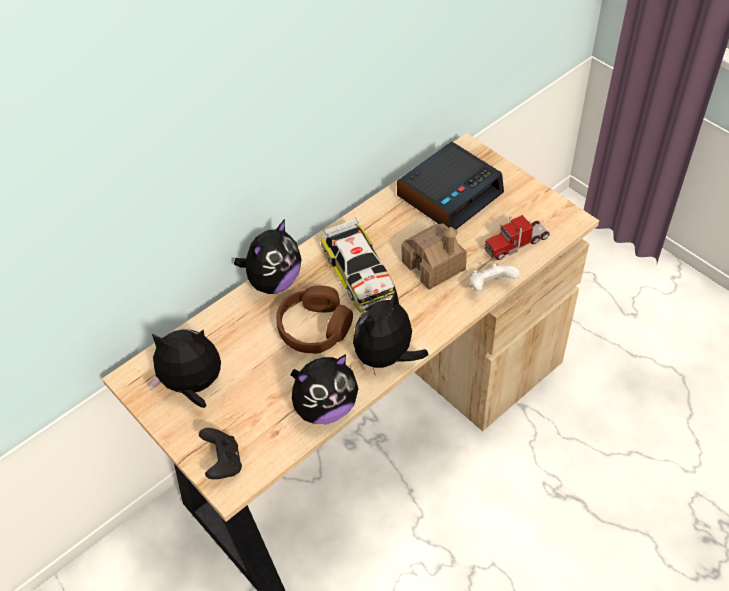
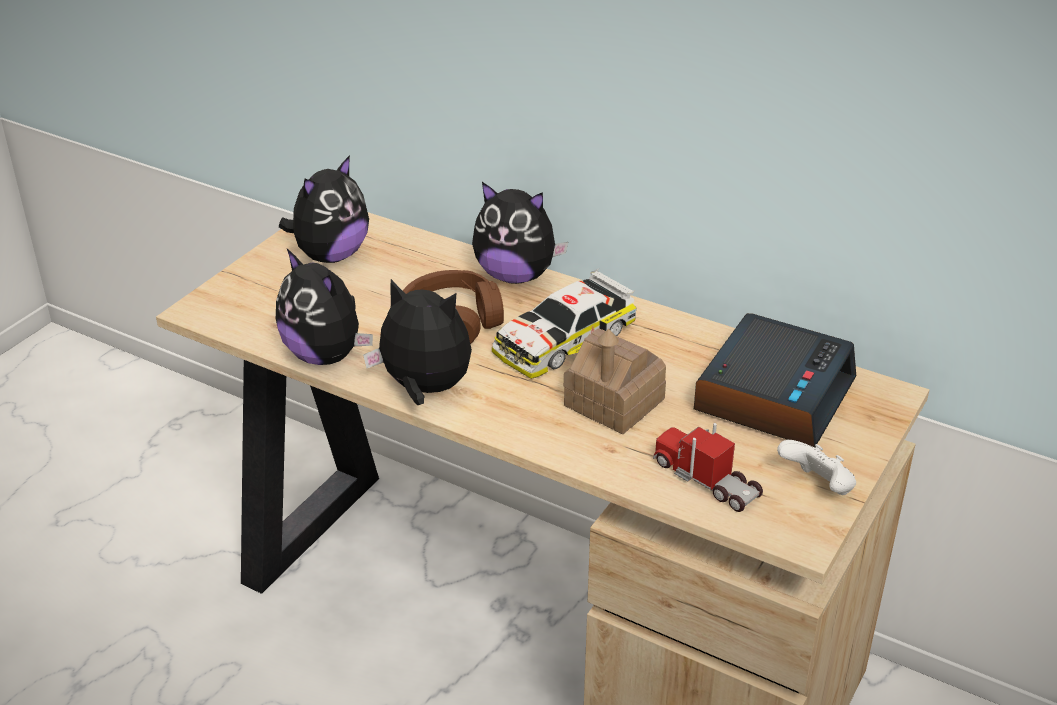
camera: 70 degrees right, 15 degrees down
plush toy [148,329,221,408] -> plush toy turned 60 degrees clockwise [279,155,369,263]
black game controller [199,428,242,479] -> none
alarm clock [397,142,504,230] -> alarm clock turned 90 degrees counterclockwise [694,313,856,447]
white game controller [470,264,520,291] -> white game controller moved to [777,440,856,495]

